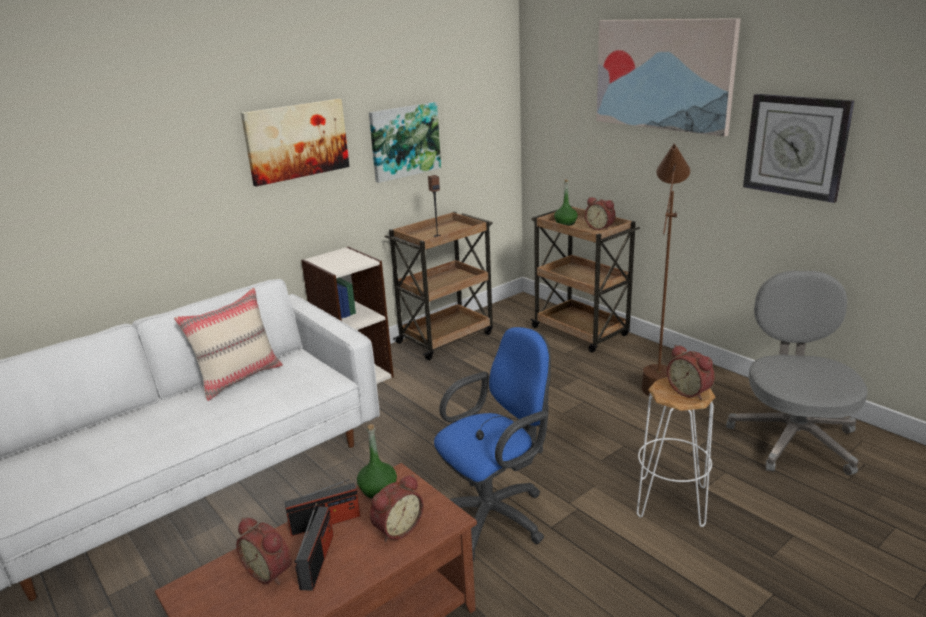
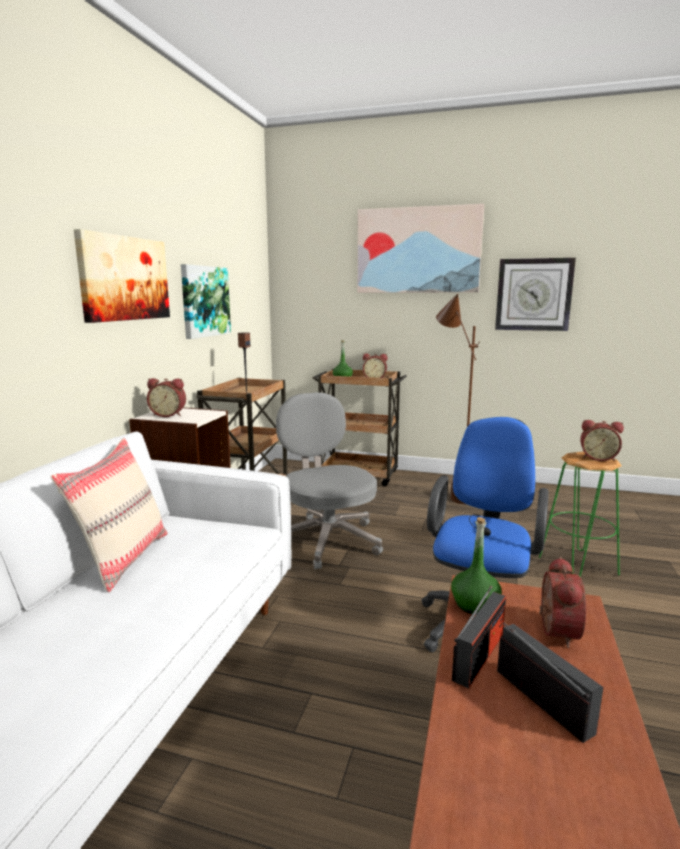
camera: 35 degrees left, 10 degrees down
alarm clock [236,518,292,585] -> alarm clock moved to [147,378,186,417]
white stool [637,377,715,527] -> green stool [539,452,622,577]
grey office chair [726,271,867,475] -> grey office chair moved to [276,392,383,569]

